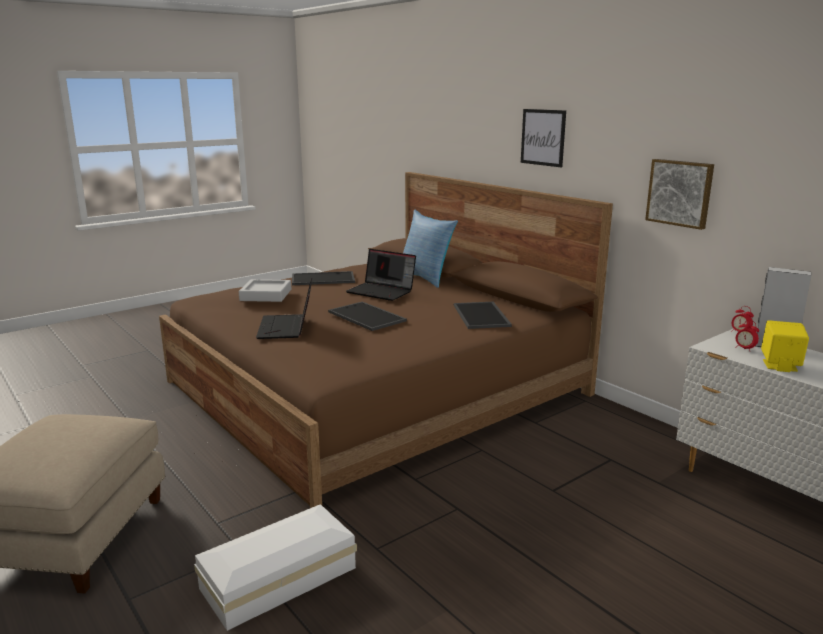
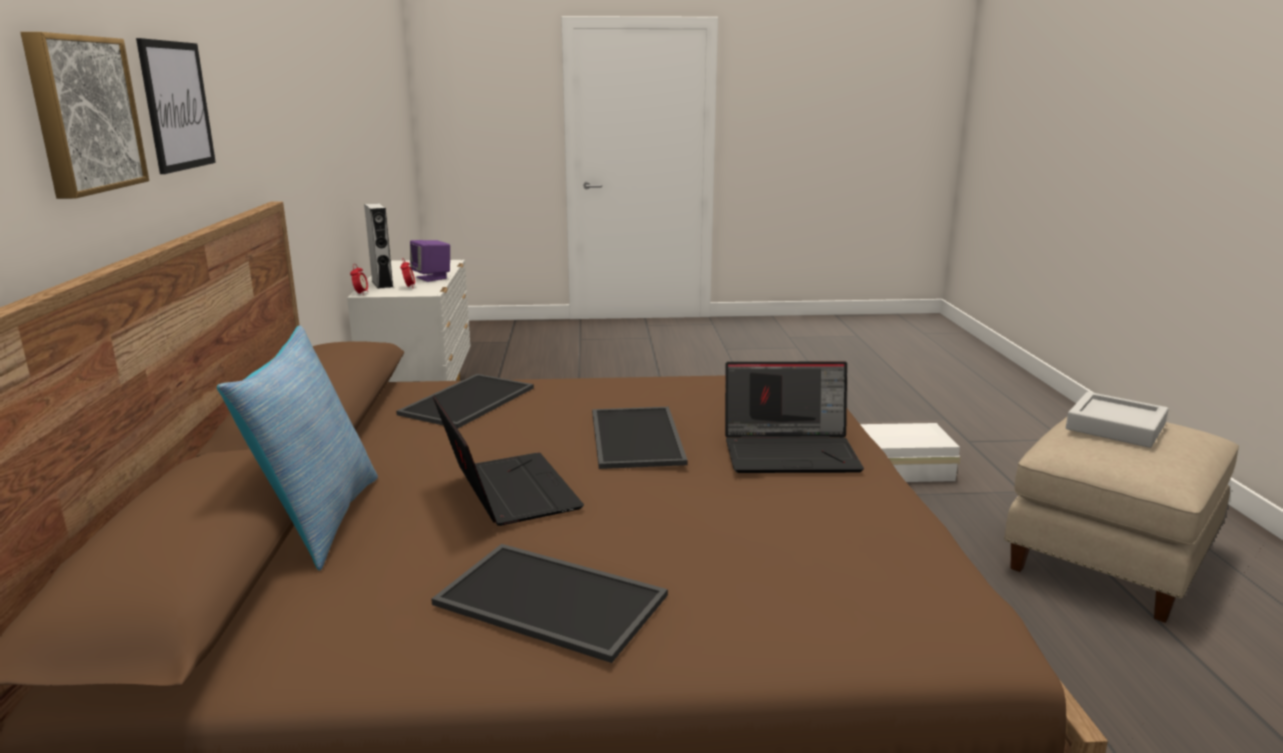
camera: 145 degrees left, 0 degrees up
grey tray [239,279,291,302] -> grey tray moved to [1066,392,1169,448]
laptop [256,278,312,339] -> laptop turned 60 degrees clockwise [725,362,864,473]
picture [645,159,714,230] -> picture moved to [20,32,149,199]
yellow speaker [761,320,809,372] -> purple speaker [410,240,450,282]

